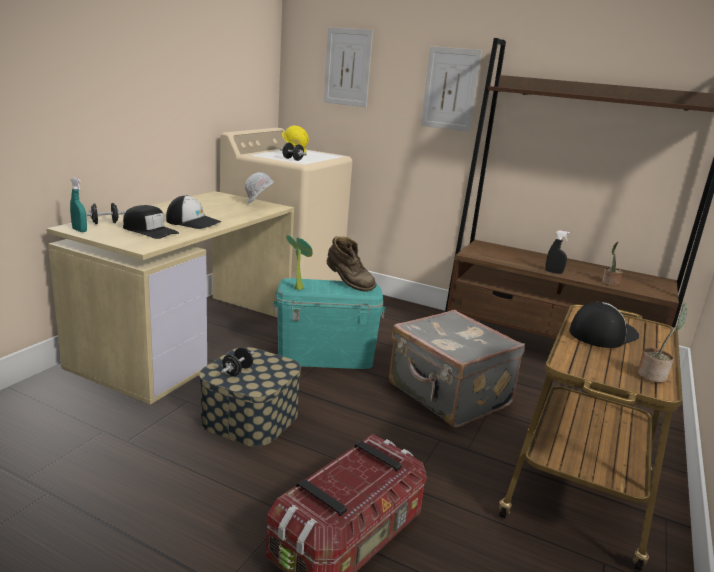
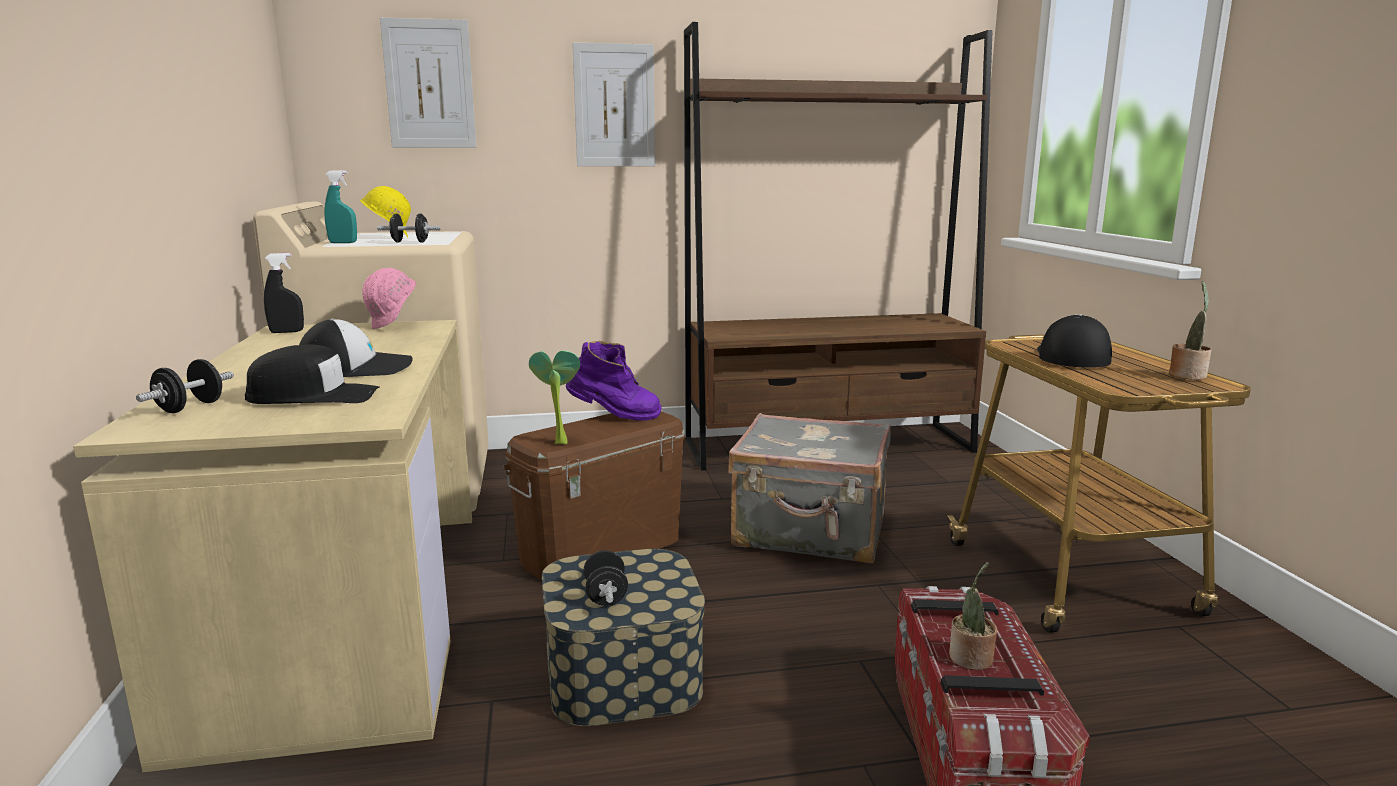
camera: 35 degrees left, 5 degrees down
turquoise spray bottle [70,178,87,232] -> turquoise spray bottle moved to [324,170,357,243]
white hard hat [245,172,274,204] -> pink hard hat [362,268,416,329]
turquoise storage box [274,278,386,369] -> brown storage box [503,411,685,581]
brown boot [327,236,376,292] -> purple boot [566,341,662,421]
black spray bottle [545,230,570,274] -> black spray bottle moved to [264,253,304,333]
potted plant [602,242,623,286] -> potted plant moved to [949,562,997,670]

